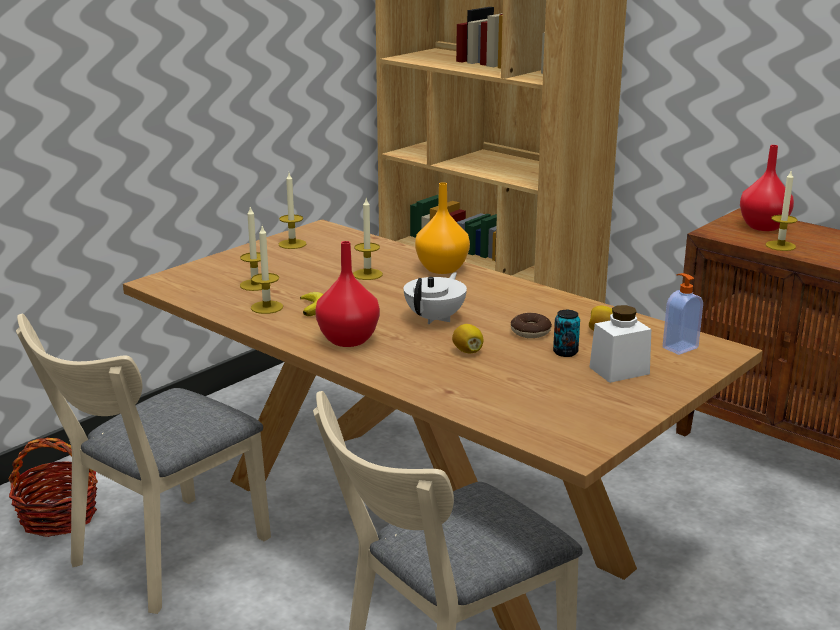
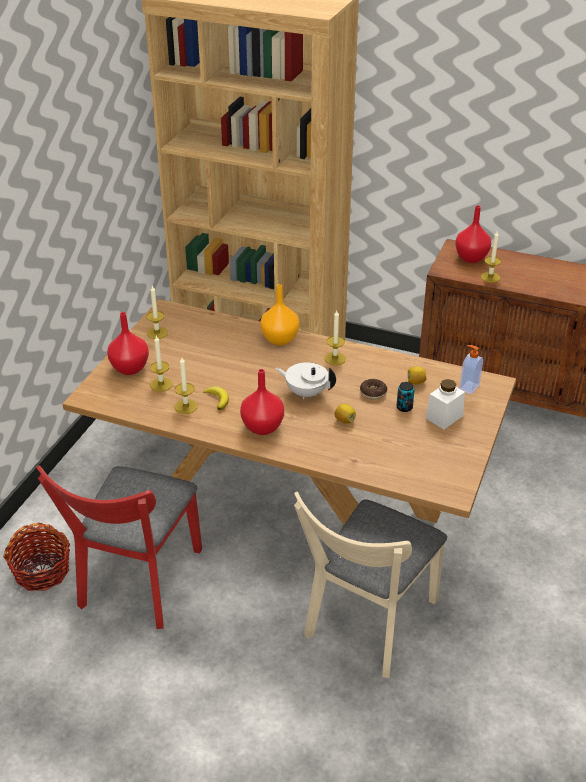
camera: 20 degrees left, 15 degrees up
beige chair [16,313,271,614] -> red chair [36,465,202,629]
candle [353,198,383,280] -> candle moved to [324,311,346,365]
white teapot [404,272,467,324] -> white teapot turned 75 degrees counterclockwise [275,362,336,399]
none -> red vase [107,312,149,375]

